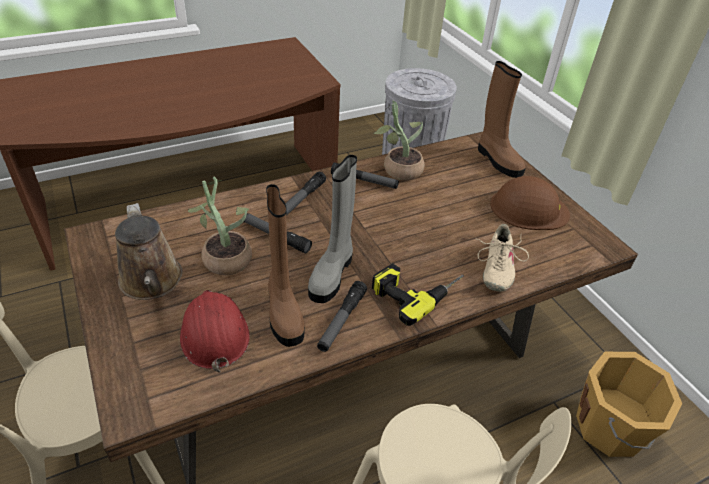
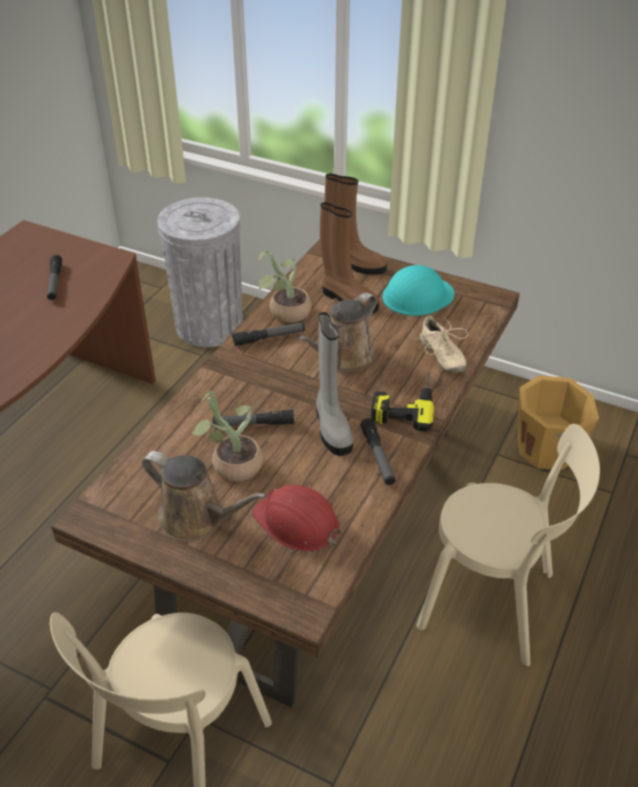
camera: 35 degrees left, 0 degrees up
brown boot [266,184,305,347] -> brown boot moved to [320,202,379,314]
flashlight [286,172,326,216] -> flashlight moved to [47,255,62,300]
brown hard hat [490,176,570,230] -> turquoise hard hat [382,265,455,316]
none -> brown watering can [298,293,377,372]

